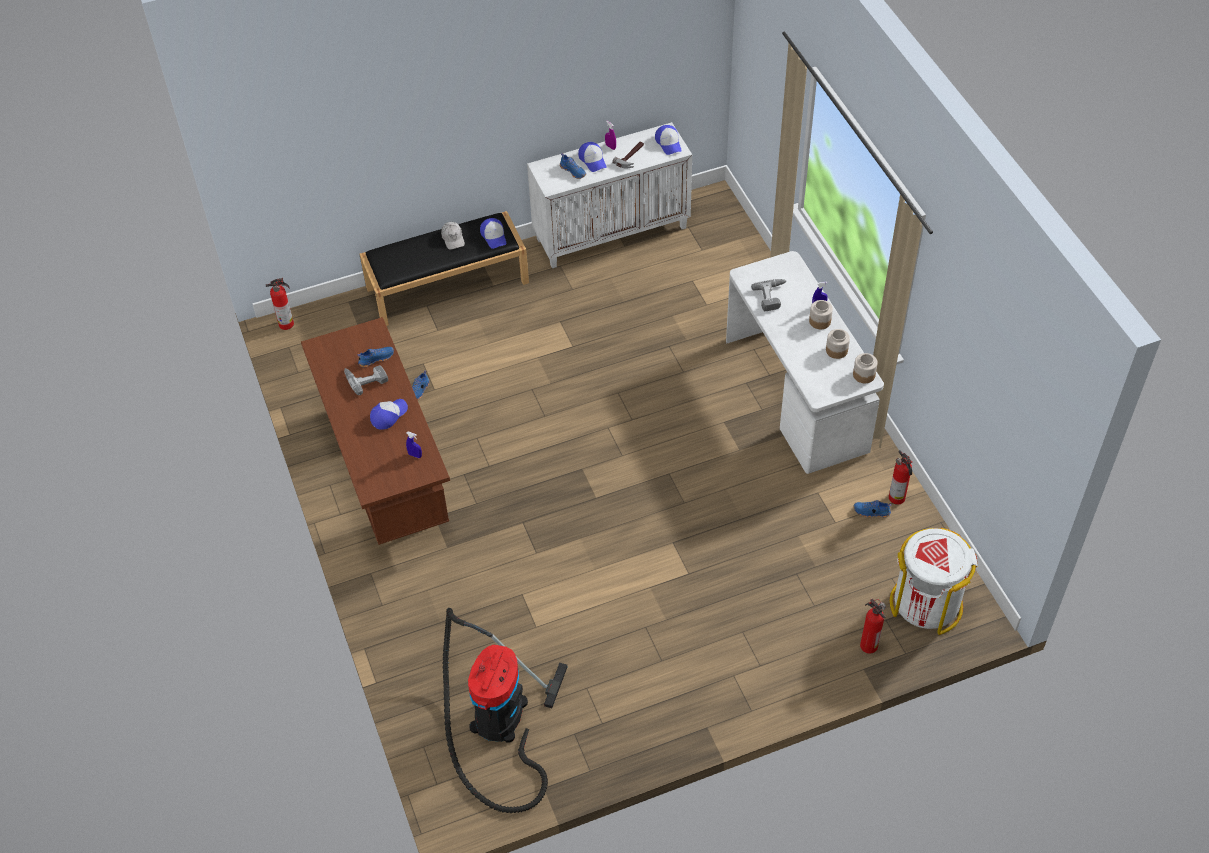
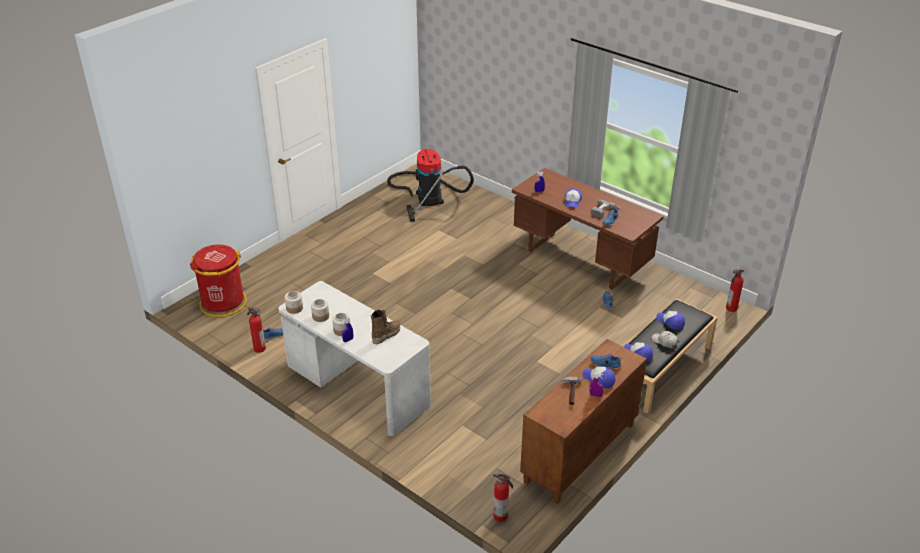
camera: 150 degrees right, 15 degrees down
white cabinet [527,122,692,268] -> brown cabinet [520,339,647,504]
cap [655,125,682,155] -> cap moved to [656,311,685,330]
power drill [751,279,786,311] -> boot [371,310,400,344]
fire extinguisher [860,598,886,654] -> fire extinguisher moved to [493,474,513,522]
white trash can [890,528,978,635] -> red trash can [190,245,247,317]

